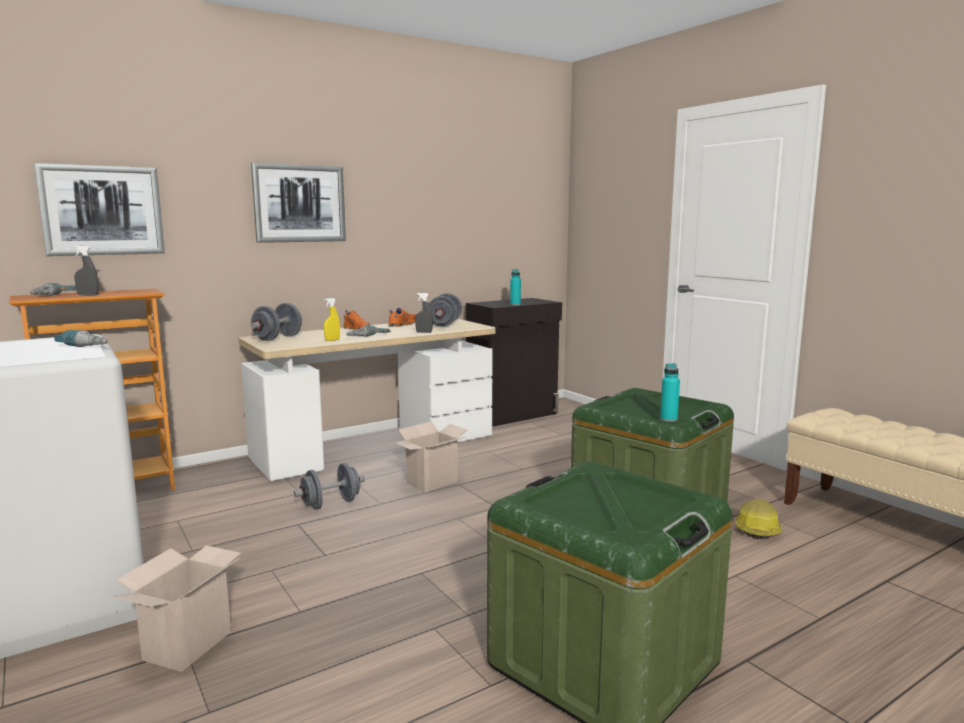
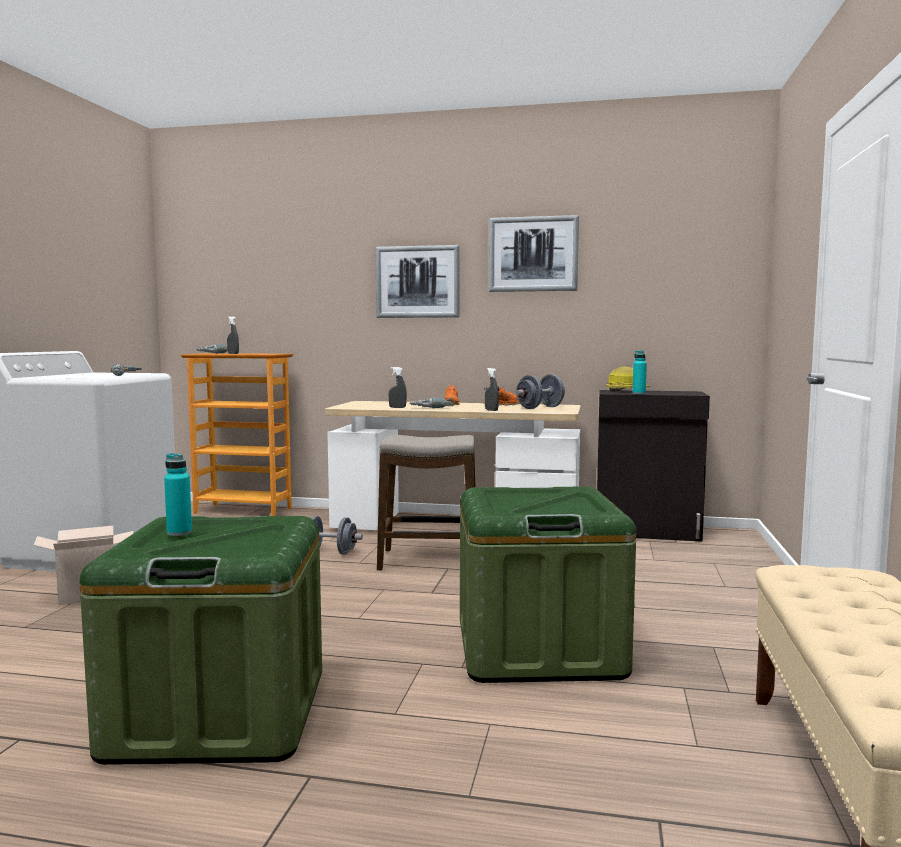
camera: 45 degrees right, 5 degrees down
picture [34,163,165,256] -> picture moved to [489,215,579,292]
grey dumbbell [251,303,302,341] -> none
yellow spray bottle [324,298,340,341] -> grey spray bottle [388,367,407,408]
cardboard box [393,421,468,492] -> stool [377,435,475,571]
turquoise bottle [660,363,680,422] -> turquoise bottle moved to [164,453,192,536]
hard hat [735,499,782,539] -> hard hat moved to [606,367,650,392]

